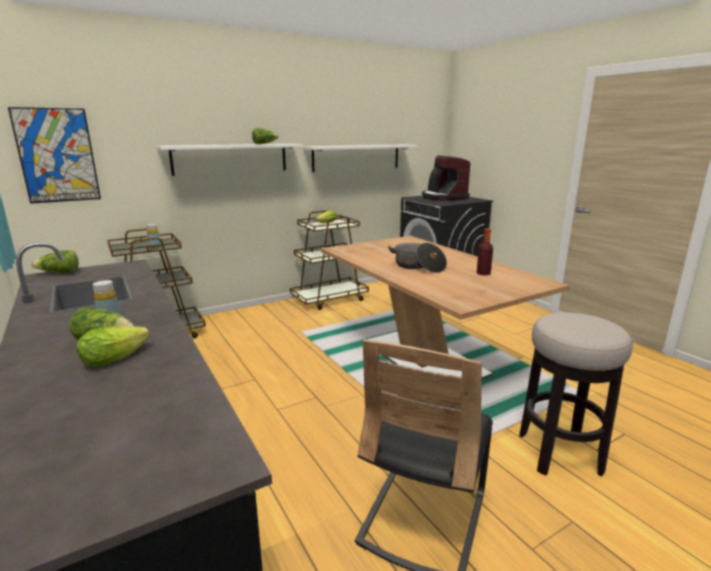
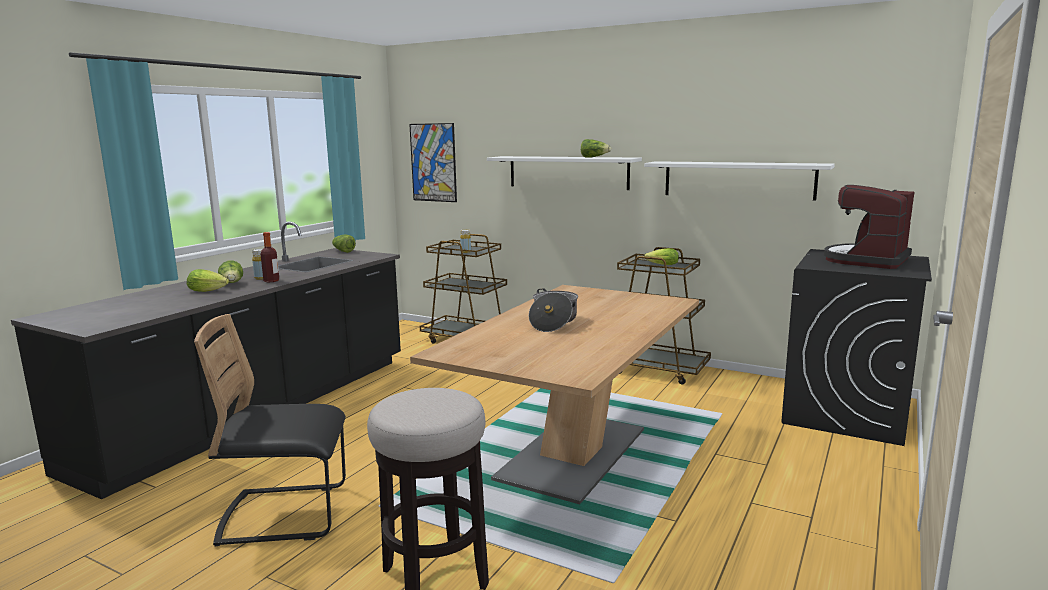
camera: 60 degrees right, 5 degrees down
bottle [477,228,493,275] -> bottle moved to [261,232,279,283]

